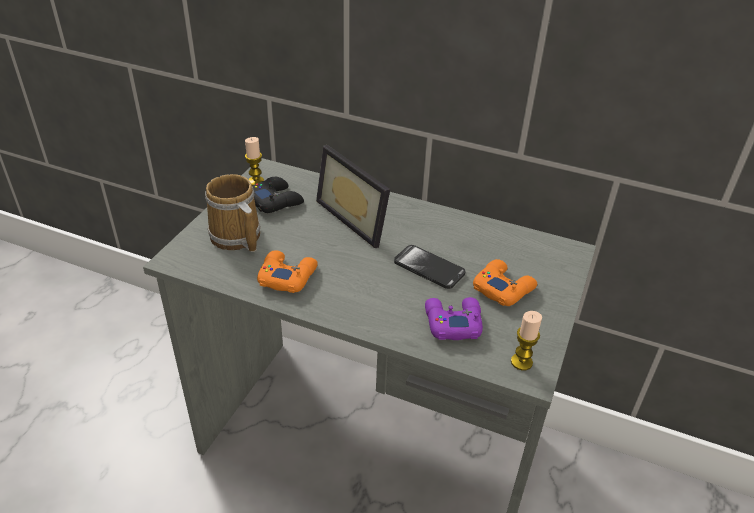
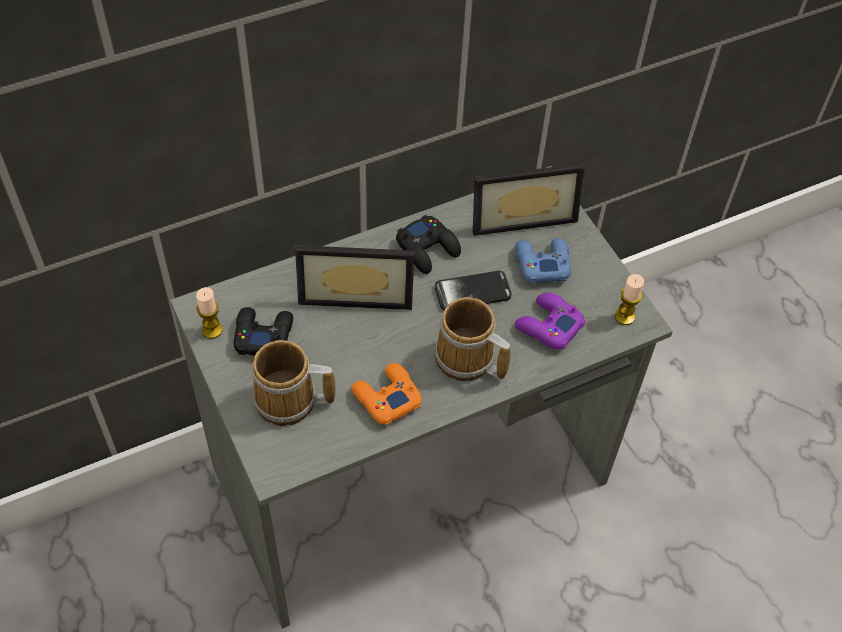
camera: 50 degrees left, 15 degrees up
orange game controller [473,259,537,306] -> blue game controller [515,238,571,284]
none -> black game controller [396,215,461,274]
none -> mug [435,297,511,381]
none -> picture frame [473,163,585,236]

